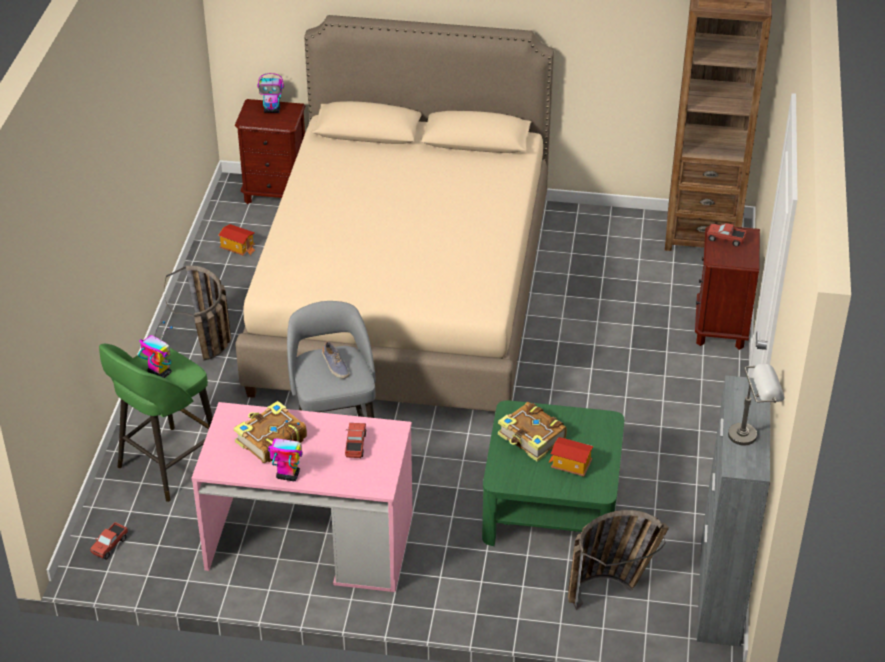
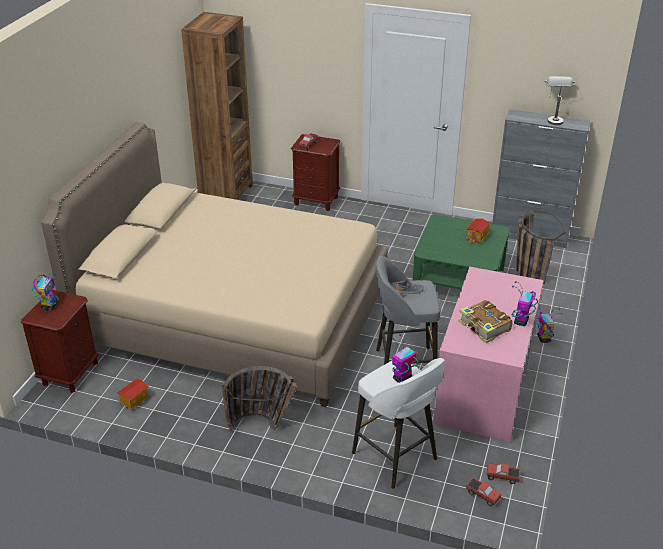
camera: 80 degrees left, 5 degrees down
green stool [99,344,213,502] -> white stool [352,358,445,489]
toy truck [345,423,367,458] -> toy truck moved to [487,464,520,484]
book [498,402,567,462] -> none
none -> toy robot [536,308,562,343]

